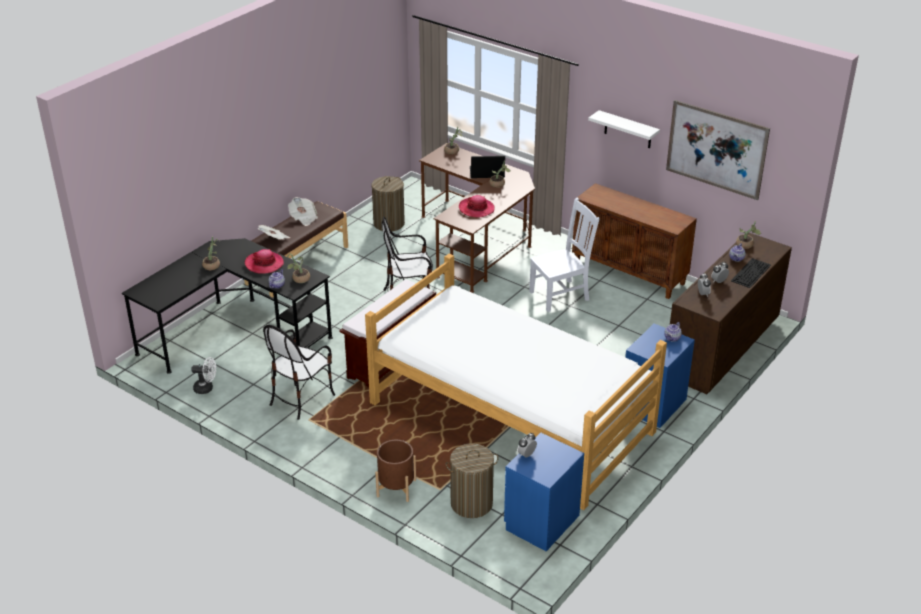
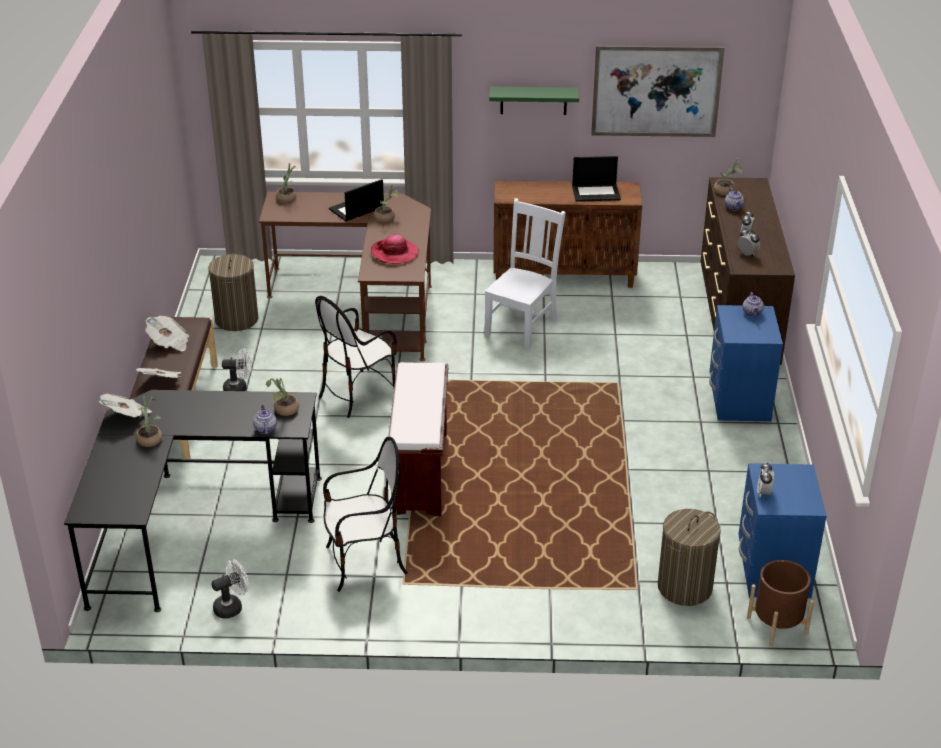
camera: 35 degrees left, 0 degrees up
hat [245,249,284,274] -> none
chair [263,325,335,420] -> chair turned 105 degrees counterclockwise [323,437,408,592]
bed [365,254,667,510] -> none
brown planter [375,440,416,502] -> brown planter moved to [747,560,814,647]
white shelf [588,110,660,148] -> green shelf [489,86,579,115]
keyboard [731,258,771,288] -> none
none -> newspaper [98,394,152,417]
none -> white fan [222,349,252,391]
none -> laptop [572,156,621,202]

